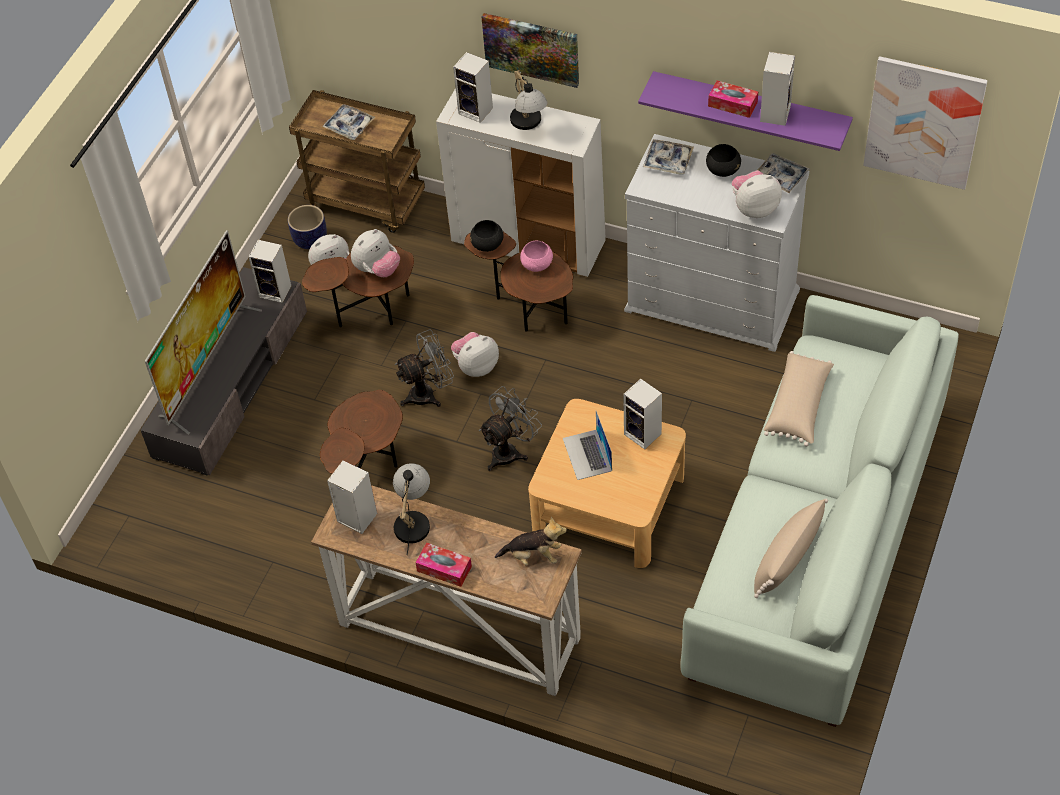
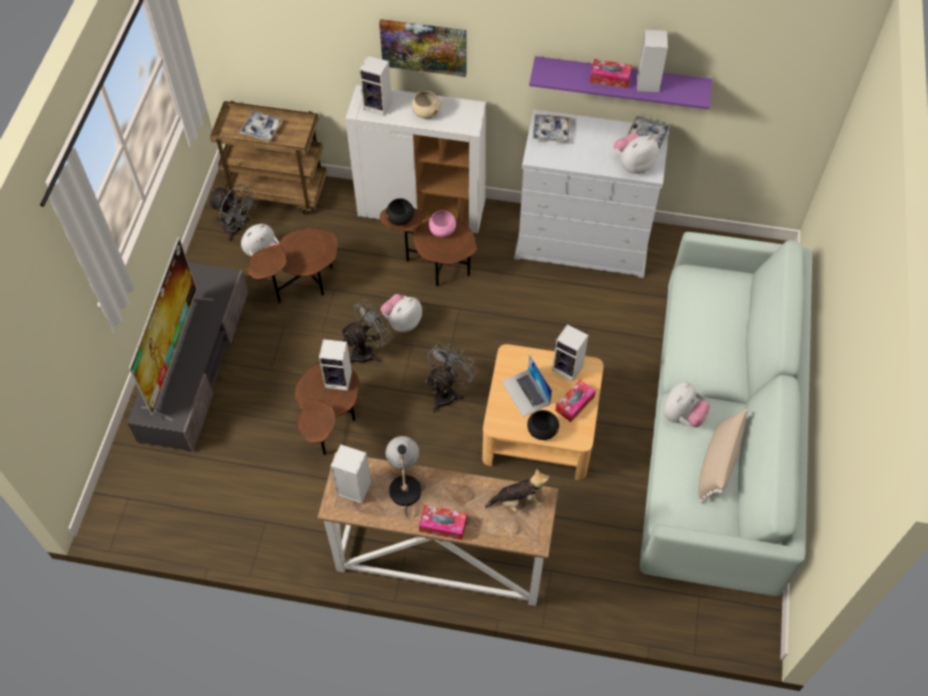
camera: 15 degrees left, 5 degrees up
speaker [249,240,291,303] -> speaker moved to [319,339,352,391]
planter [288,205,327,249] -> grey fan [208,184,257,241]
plush toy [351,229,400,277] -> plush toy moved to [662,382,710,427]
table lamp [510,70,548,130] -> beige bowl [411,91,441,119]
black bowl [706,144,741,177] -> black bowl moved to [527,410,559,440]
beige pillow [764,351,834,446] -> none
picture [863,56,988,190] -> none
none -> tissue box [555,380,596,422]

